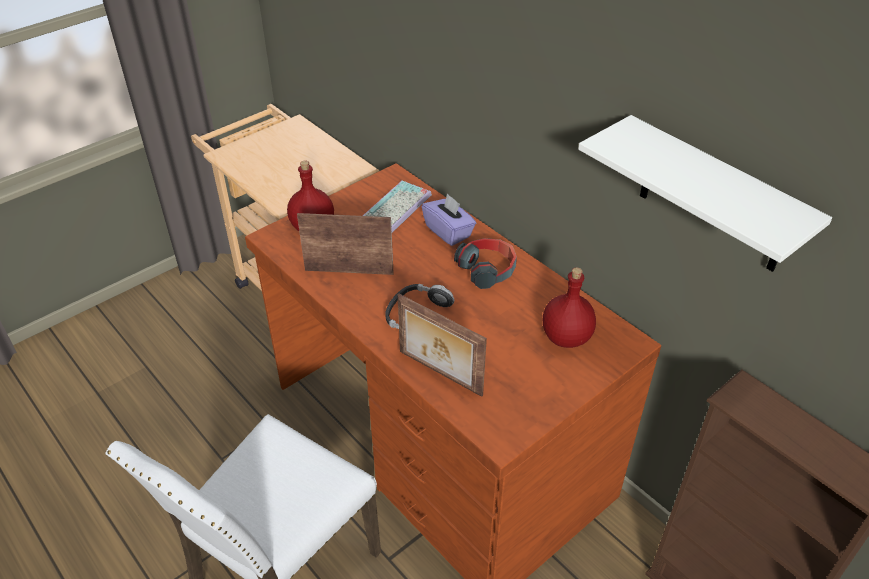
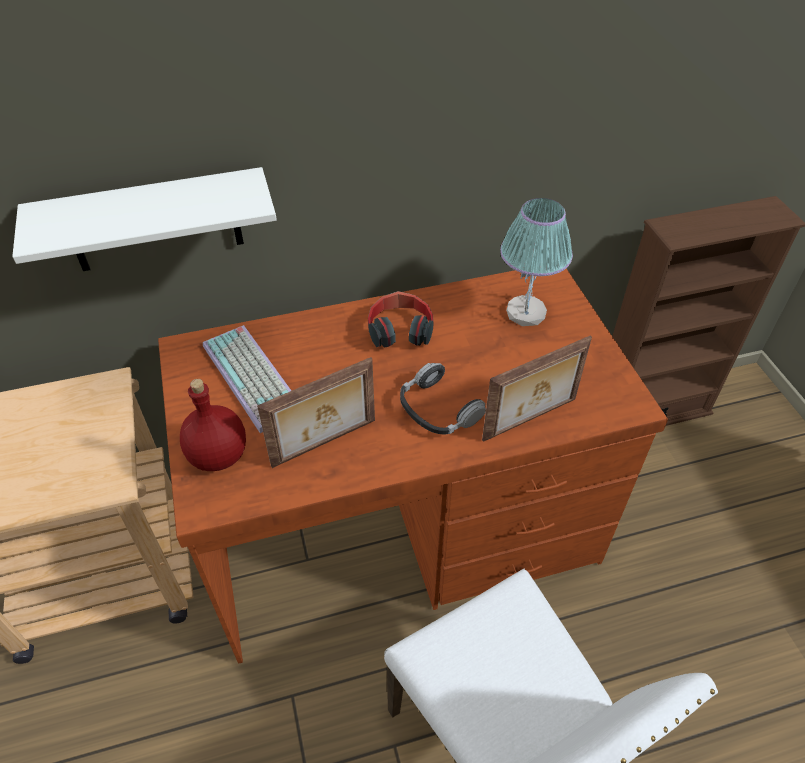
camera: 65 degrees left, 5 degrees up
picture frame [297,213,394,275] -> picture frame turned 150 degrees counterclockwise [257,357,375,468]
purple tissue box [422,193,476,246] -> none
red bottle [543,267,596,348] -> table lamp [500,198,573,326]
white shelf [578,115,832,272] -> white shelf moved to [12,167,277,271]

